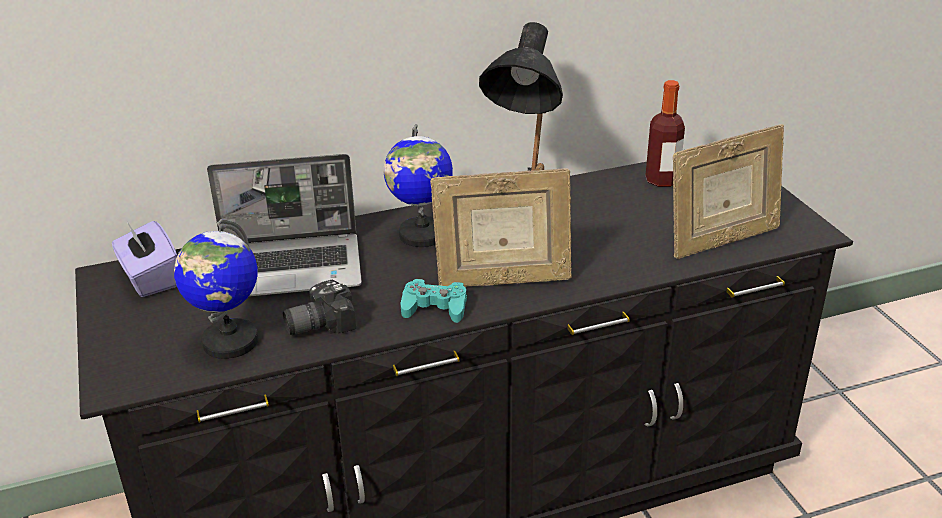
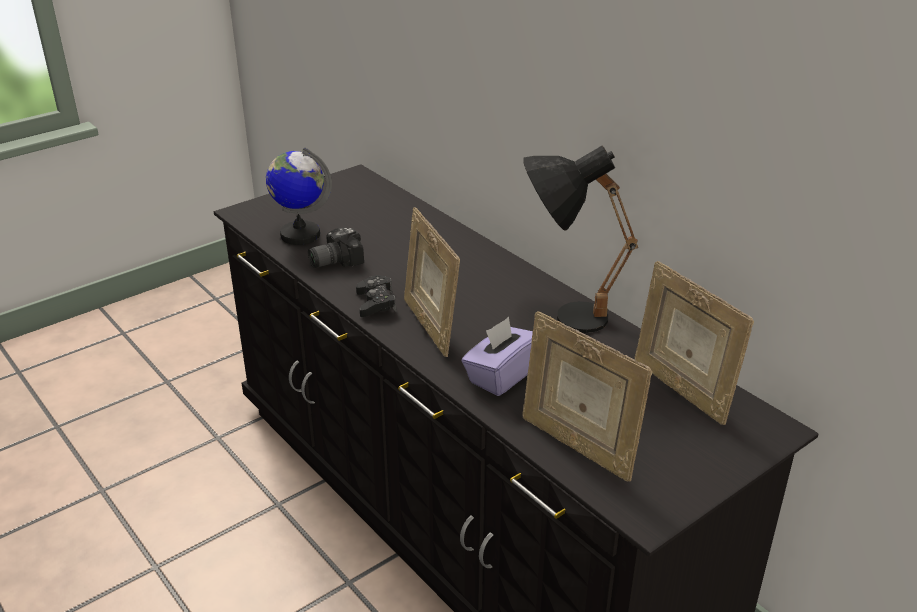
camera: 70 degrees right, 0 degrees up
purple tissue box [112,221,177,297] -> purple tissue box moved to [462,317,533,396]
laptop [207,154,362,297] -> none
camera [283,280,356,335] -> camera turned 75 degrees counterclockwise [308,227,364,268]
globe [384,124,453,247] -> none
turquoise game controller [401,279,467,323] -> black game controller [356,275,396,317]
bottle [646,80,685,187] -> picture frame [635,261,754,425]

